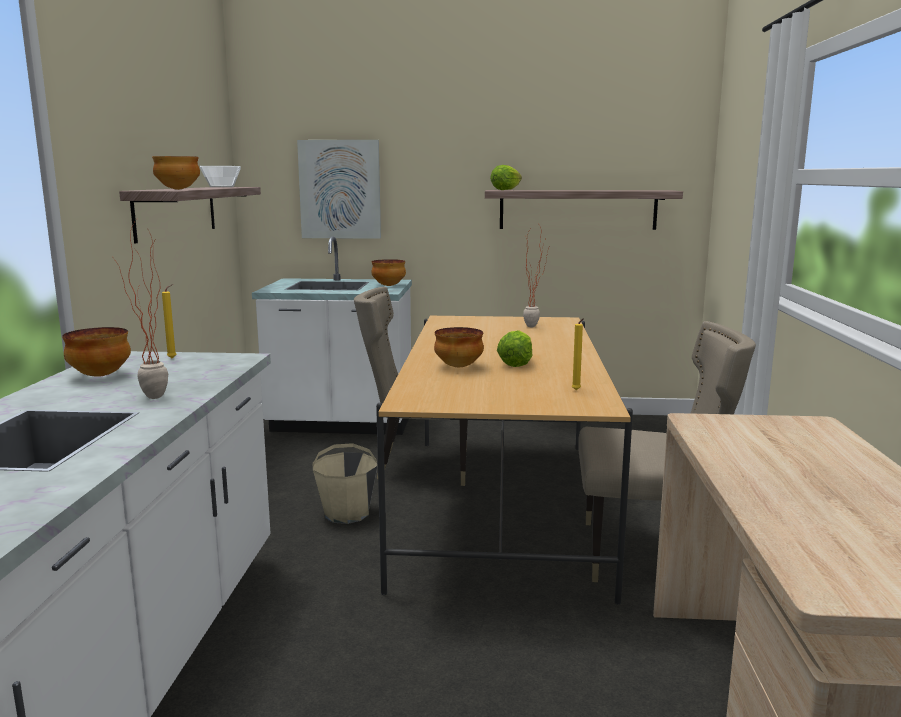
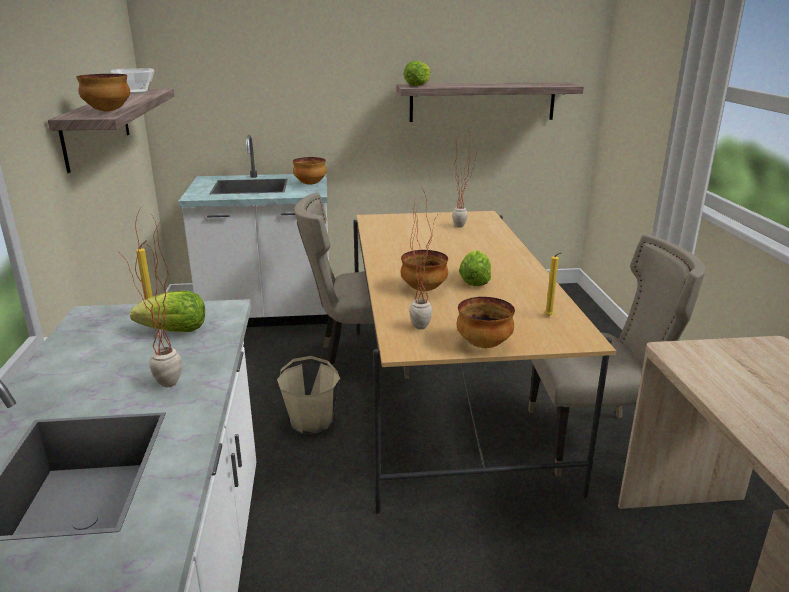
camera: 10 degrees left, 10 degrees up
bowl [62,327,131,377] -> bowl moved to [457,297,515,348]
picture [297,140,381,239] -> none
none -> lettuce [130,291,205,332]
none -> potted plant [409,187,439,330]

